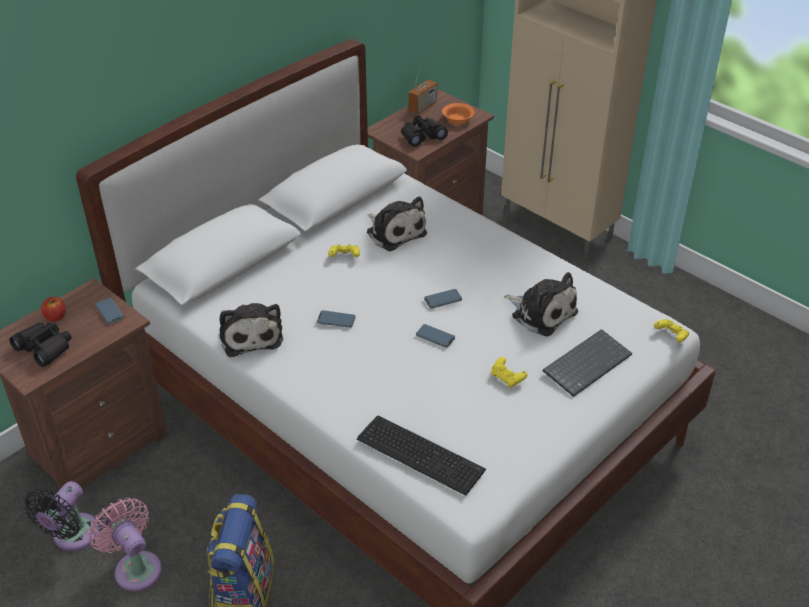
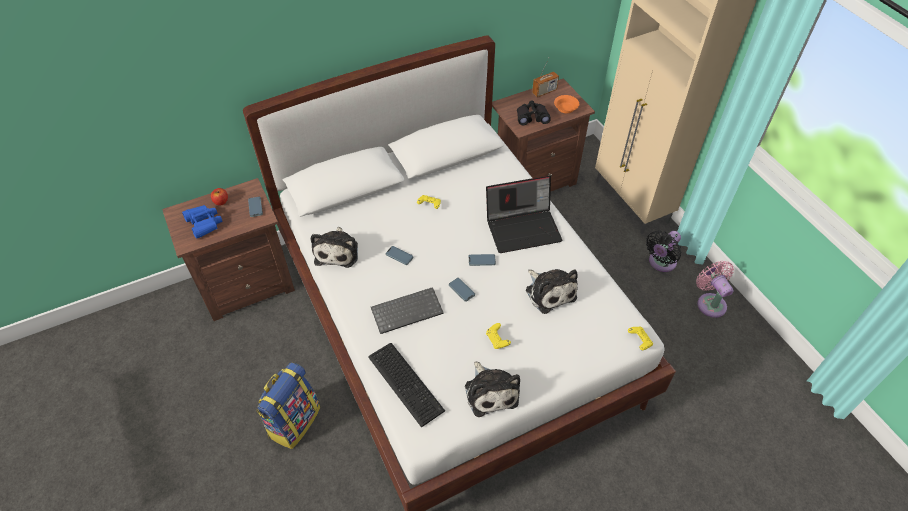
camera: 20 degrees right, 10 degrees up
black binoculars [9,322,72,367] -> blue binoculars [182,205,223,238]
black fan [24,481,99,551] -> black fan moved to [646,231,682,272]
pink fan [88,498,162,591] -> pink fan moved to [696,261,734,318]
plush toy [367,196,427,251] -> plush toy moved to [465,361,520,417]
keyboard [543,329,632,397] -> keyboard moved to [371,287,444,334]
none -> laptop [486,176,562,253]

